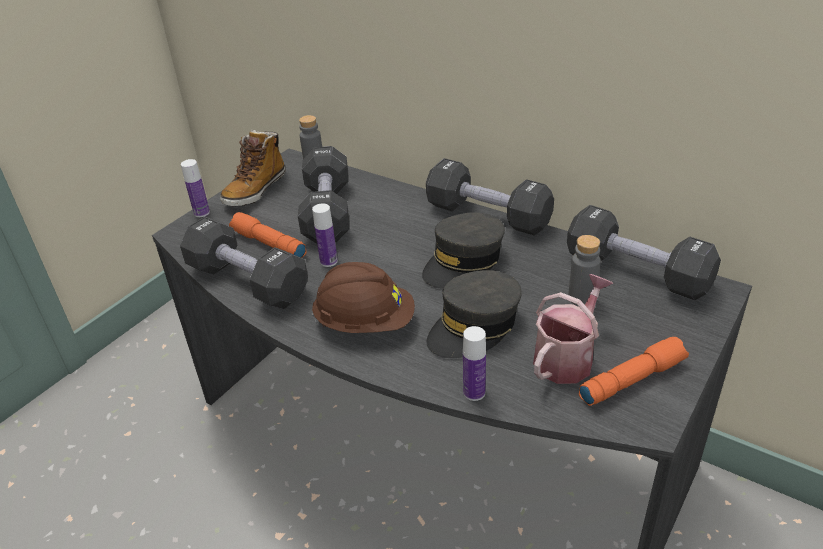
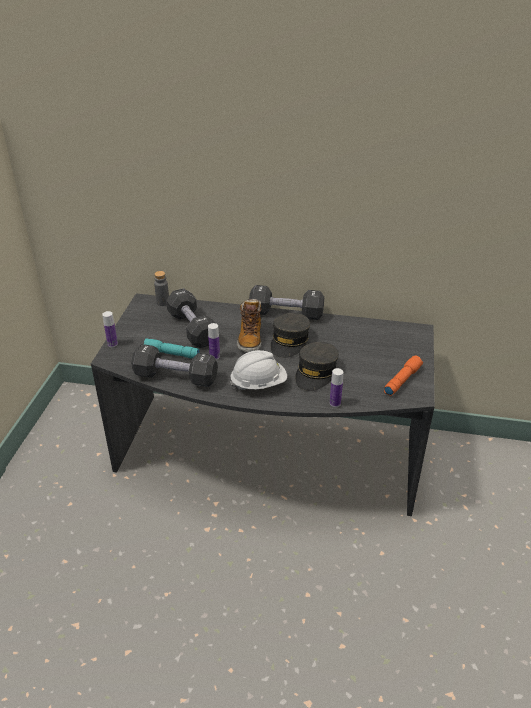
camera: 25 degrees left, 0 degrees up
boot [220,130,285,207] -> boot moved to [237,299,261,352]
orange flashlight [229,212,306,258] -> turquoise flashlight [144,339,200,358]
brown hard hat [312,262,415,333] -> white hard hat [230,350,287,391]
watering can [533,274,613,384] -> none
black dumbbell [567,205,721,300] -> none
grey bottle [568,235,601,306] -> none

